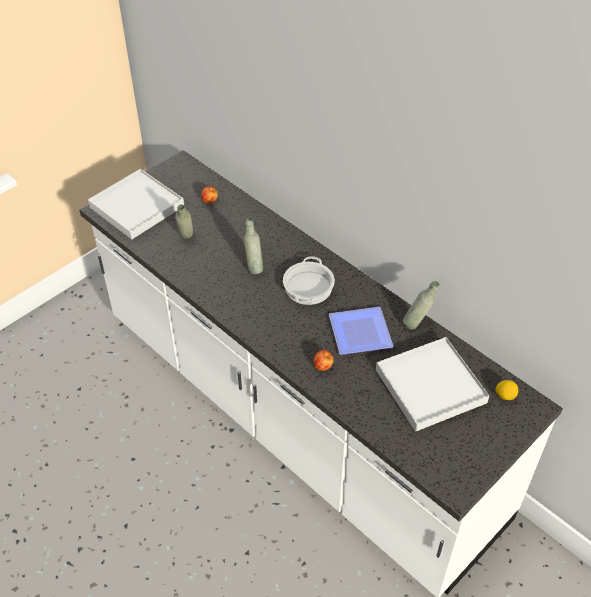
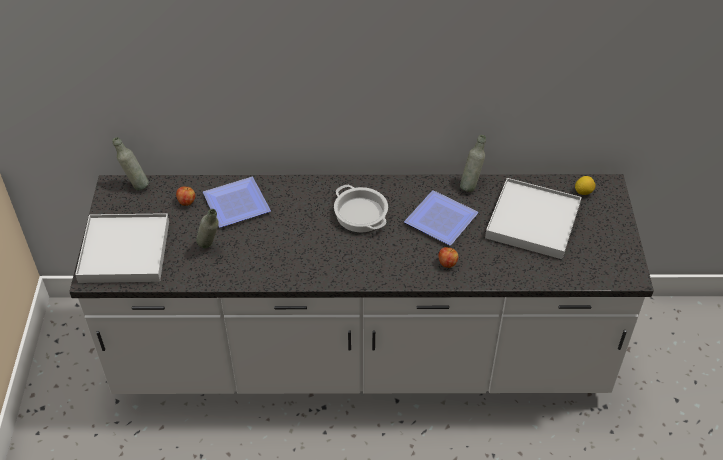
camera: 45 degrees left, 0 degrees up
grey bottle [243,218,263,274] -> grey bottle moved to [112,137,149,190]
none -> plate [203,177,271,228]

